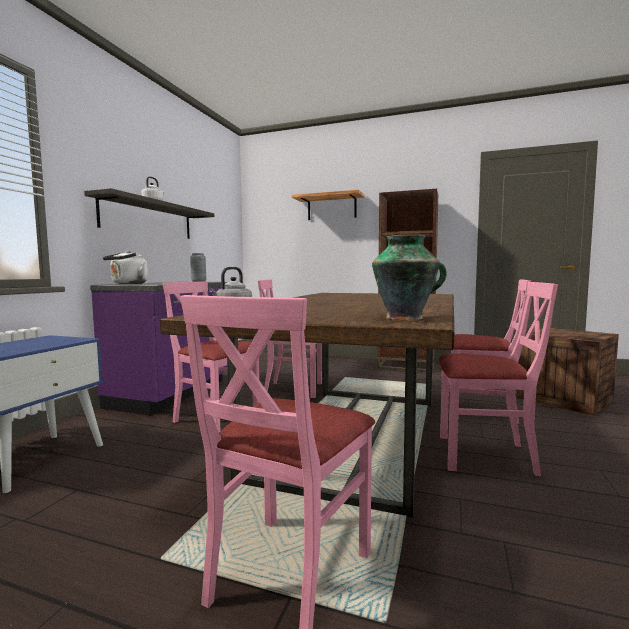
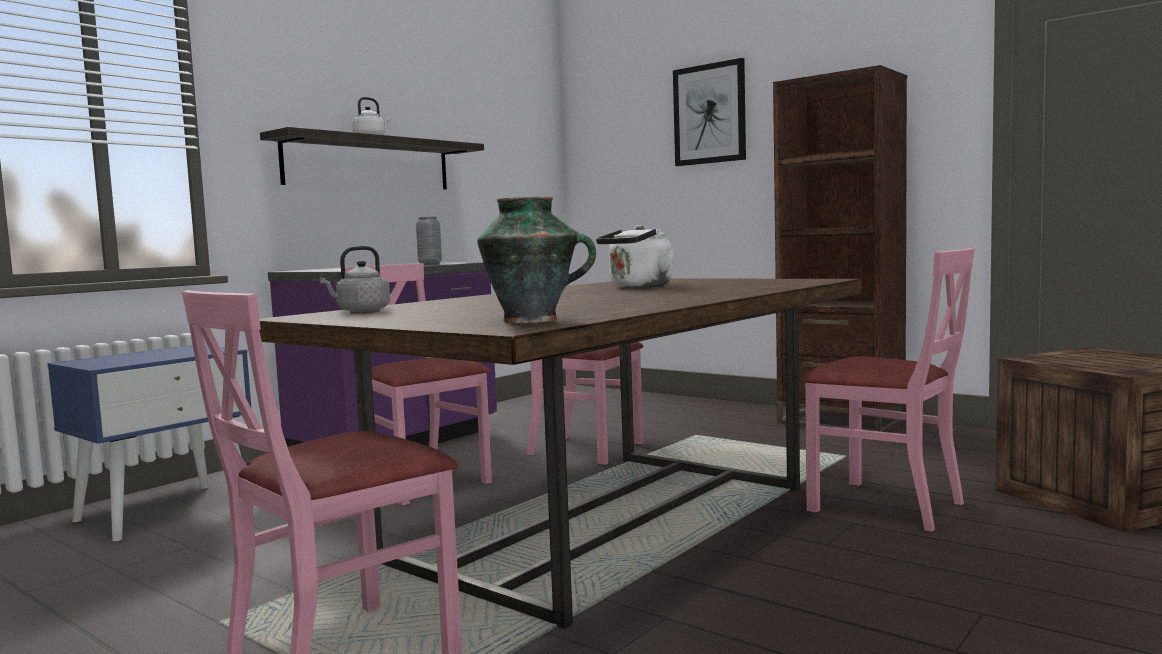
camera: 20 degrees right, 0 degrees up
white kettle [103,251,148,284] -> white kettle moved to [596,225,674,288]
shelf [292,190,365,220] -> picture [673,58,746,166]
pink chair [439,282,558,476] -> none

